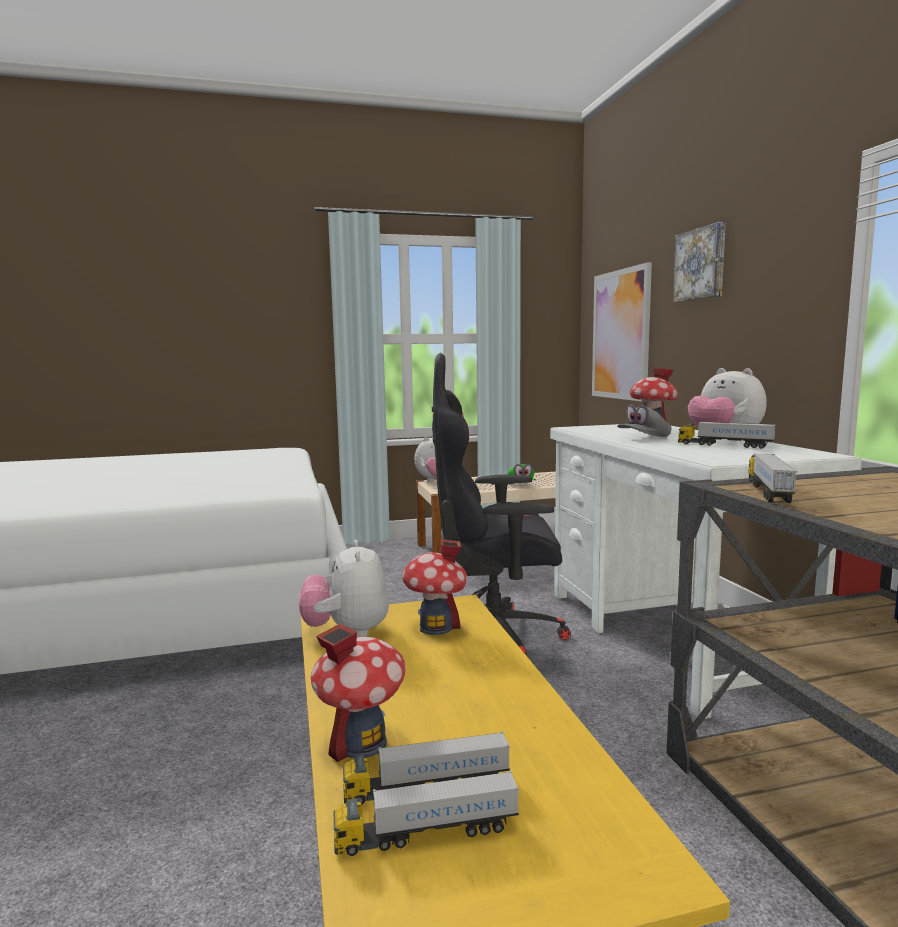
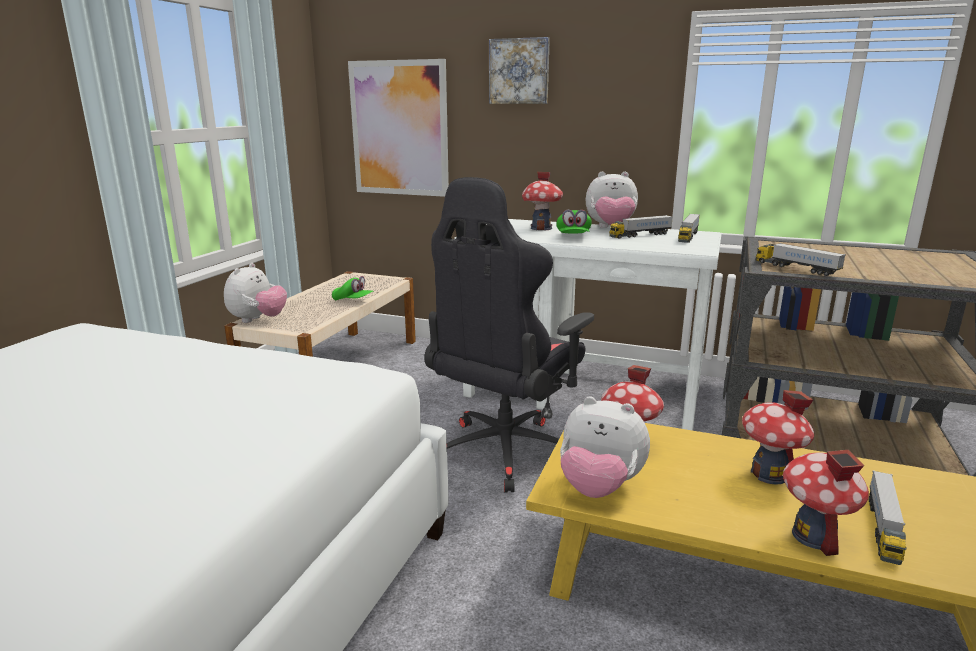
camera: 55 degrees left, 10 degrees up
toy truck [334,771,519,856] -> toy truck moved to [678,214,700,243]
grey cap [617,404,672,437] -> green cap [556,210,592,234]
none -> toy house [742,390,814,484]

